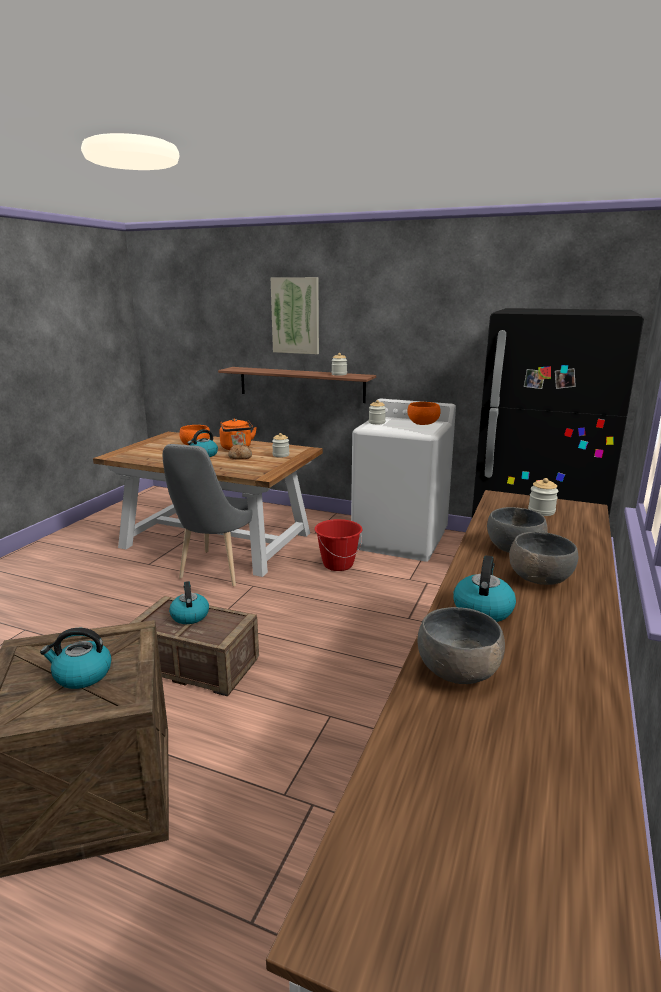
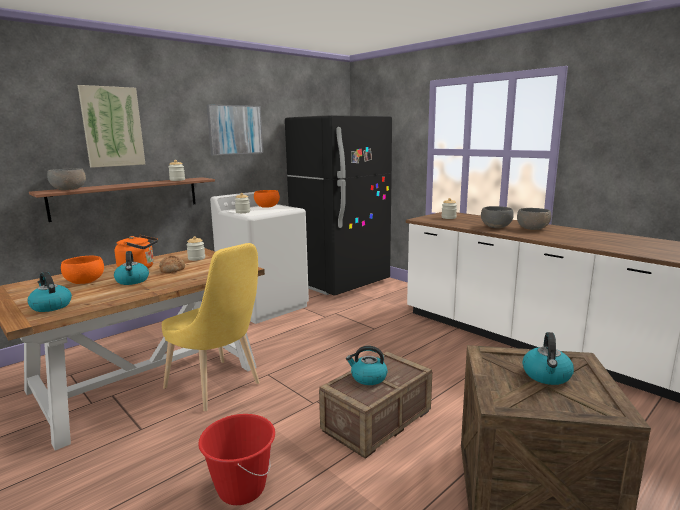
camera: 65 degrees left, 5 degrees down
grey chair [163,444,253,586] -> yellow chair [162,243,260,411]
red bucket [314,519,362,571] -> red bucket moved to [198,414,275,505]
grey bowl [417,607,505,684] -> grey bowl moved to [47,168,86,190]
kettle [453,555,516,622] -> kettle moved to [27,272,72,312]
none -> picture [207,104,263,155]

